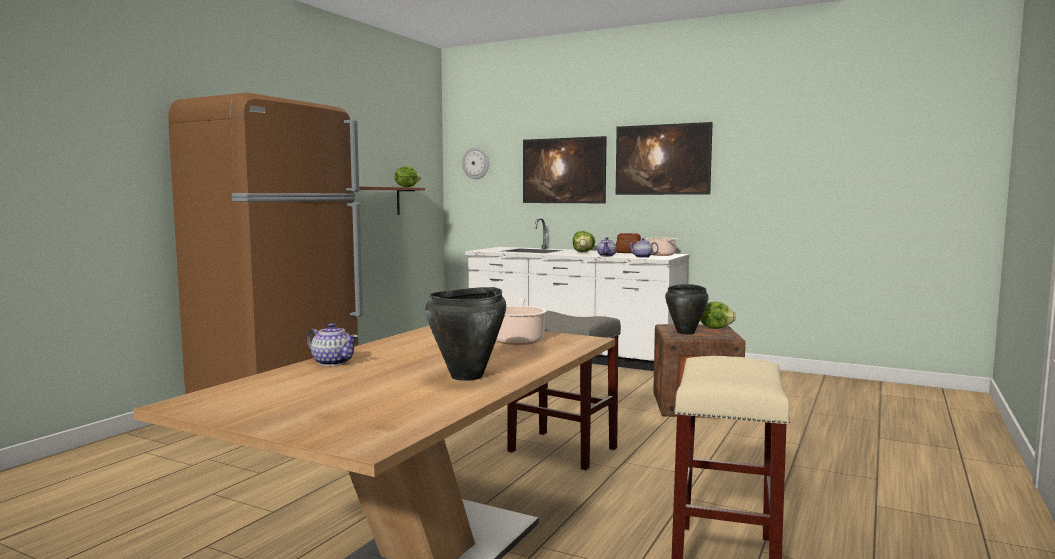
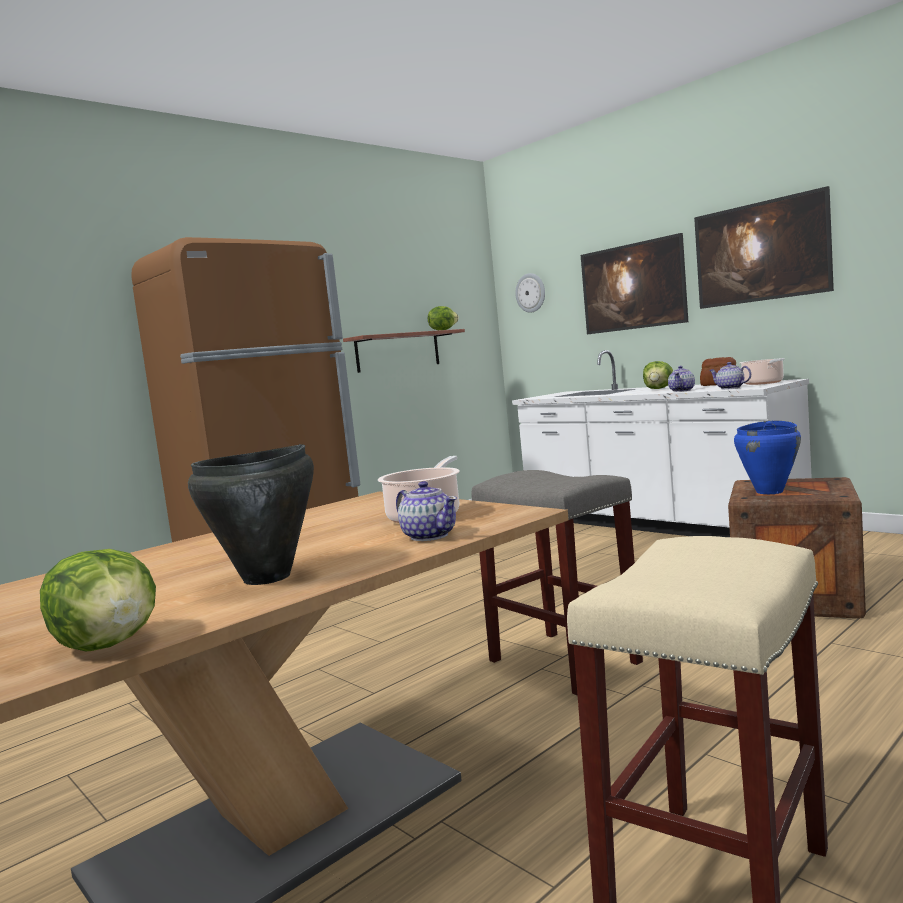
camera: 20 degrees right, 0 degrees up
teapot [307,323,358,366] -> teapot moved to [396,481,457,541]
black cooking pot [665,284,709,335] -> blue cooking pot [734,421,801,494]
lettuce [700,301,736,329] -> lettuce moved to [40,549,156,651]

